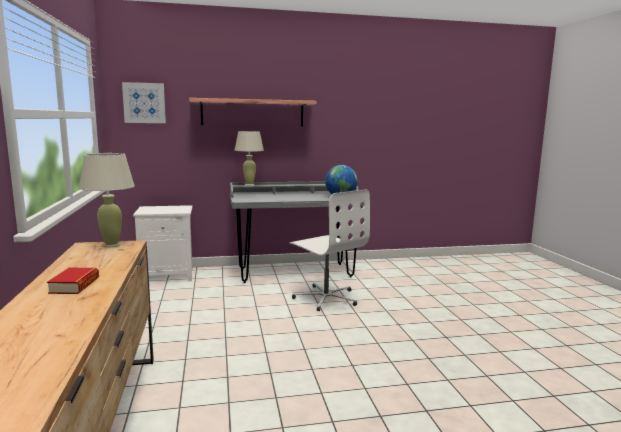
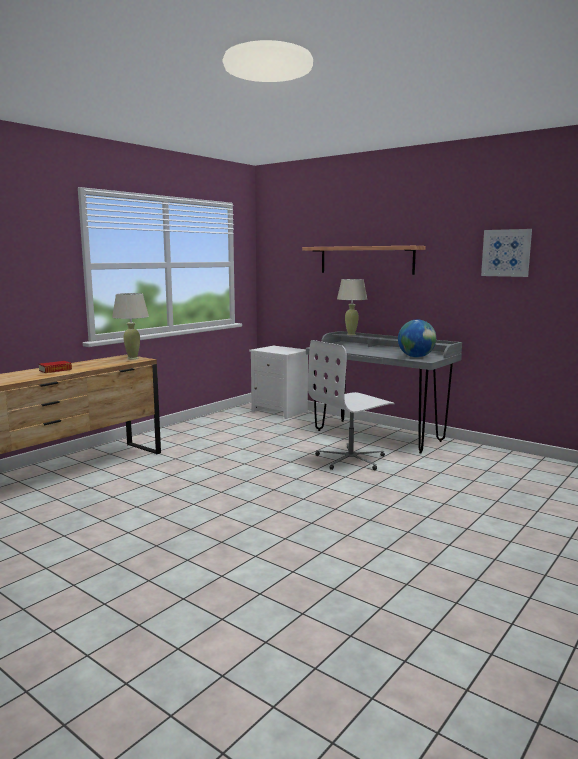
camera: 50 degrees right, 0 degrees up
picture [122,82,166,123] -> picture moved to [481,229,532,277]
white office chair [289,189,370,311] -> white office chair turned 45 degrees clockwise [308,340,395,470]

